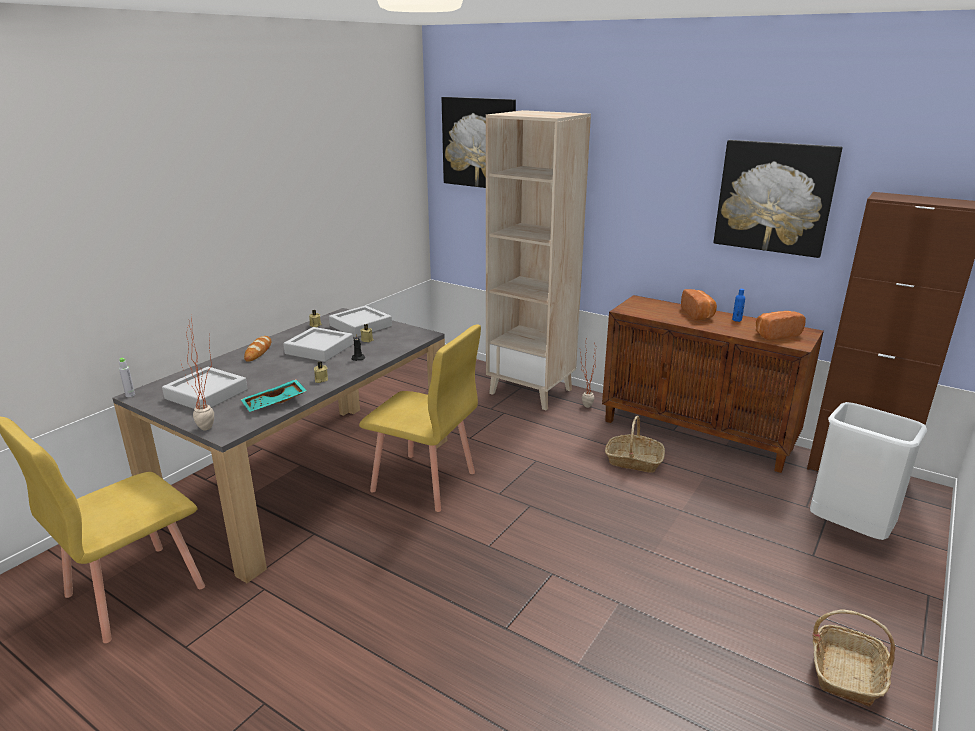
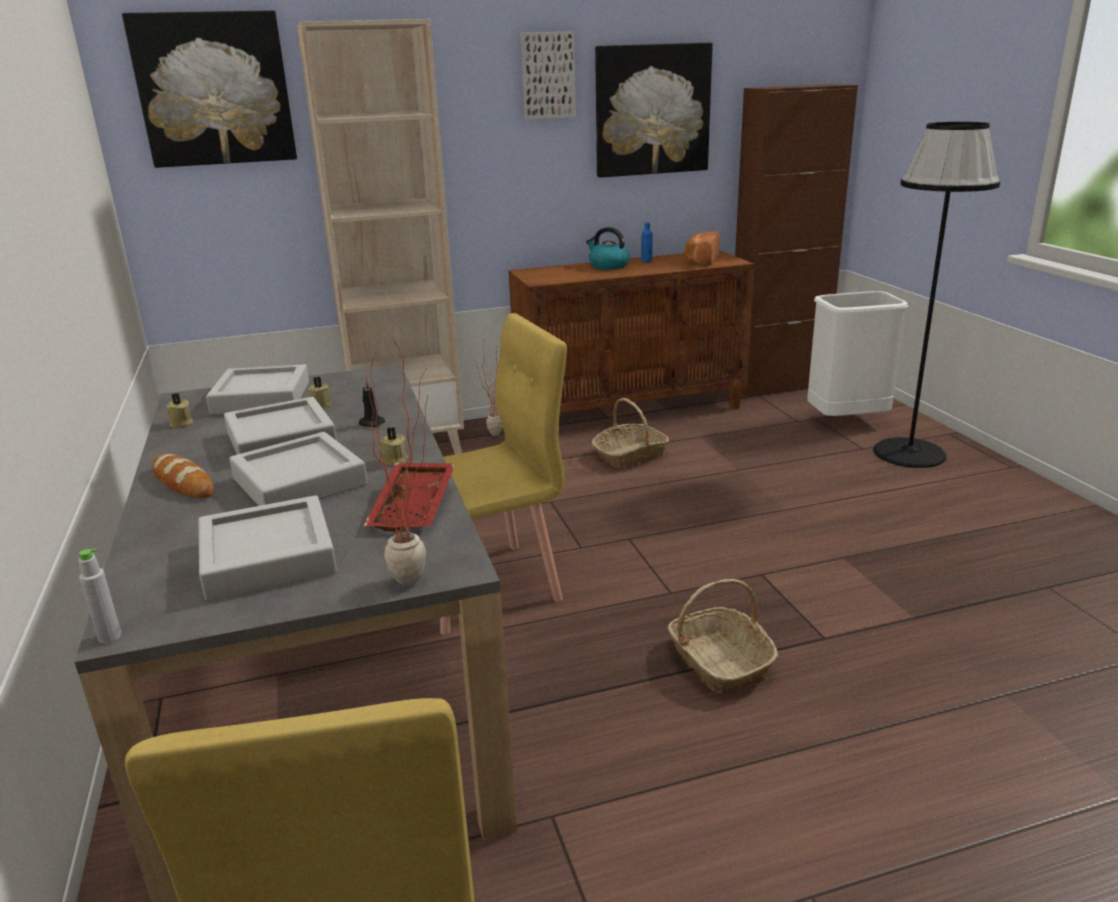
camera: 50 degrees left, 0 degrees up
turquoise tray [241,379,307,412] -> red tray [364,463,455,531]
bread [681,289,717,320] -> kettle [586,227,630,270]
basket [813,609,895,707] -> basket moved to [667,579,778,694]
none -> grey tray [229,432,368,506]
none -> picture [521,31,576,120]
none -> black floor lamp [874,122,1000,468]

